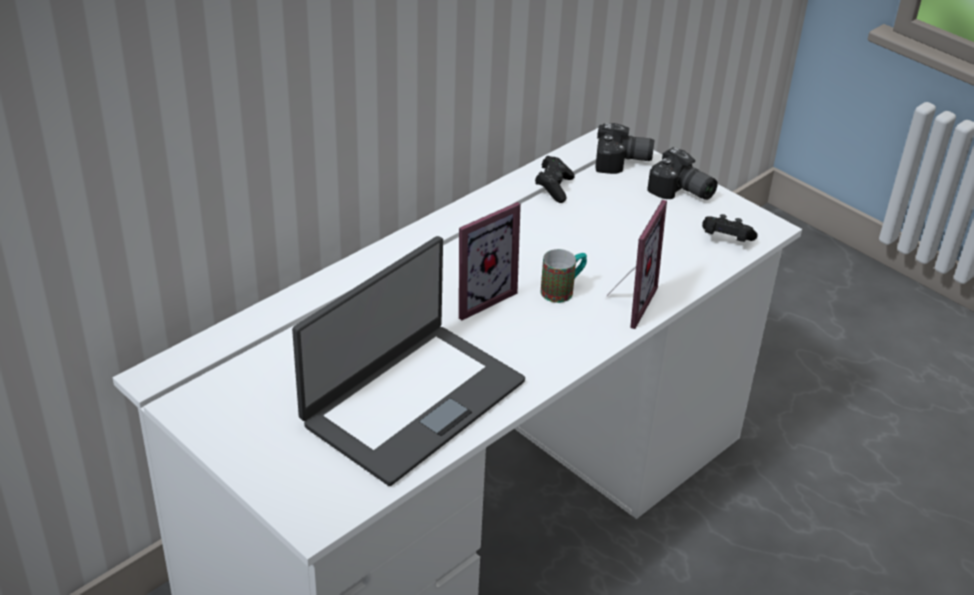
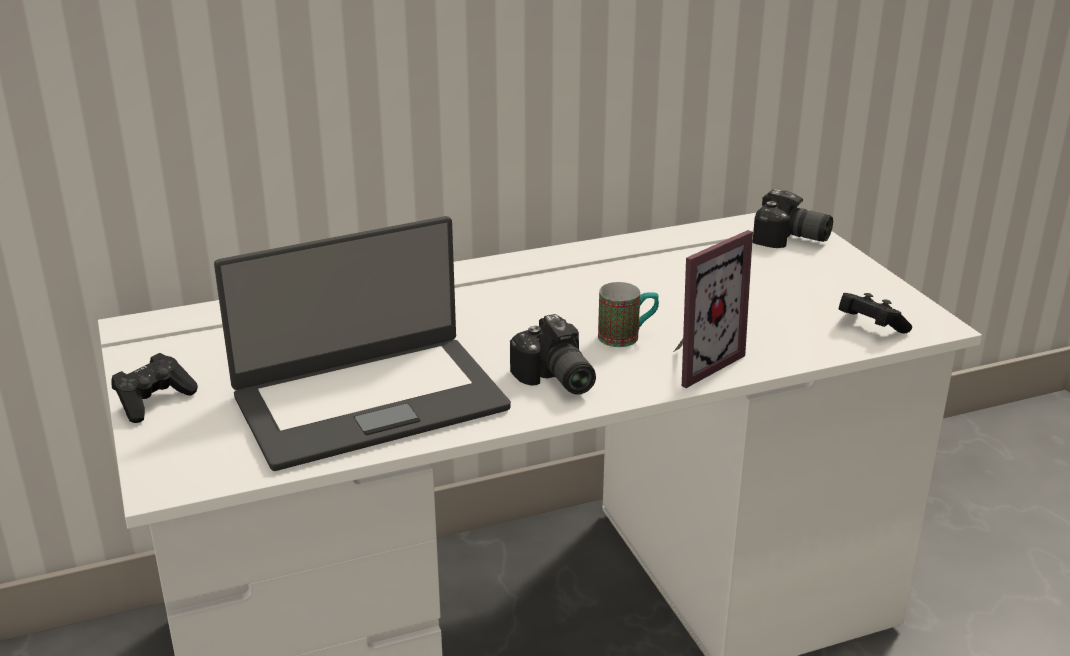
camera: 25 degrees right, 10 degrees down
picture frame [459,202,521,320] -> none
black game controller [535,156,575,203] -> black game controller moved to [112,353,198,423]
camera [647,147,718,200] -> camera moved to [510,314,596,395]

